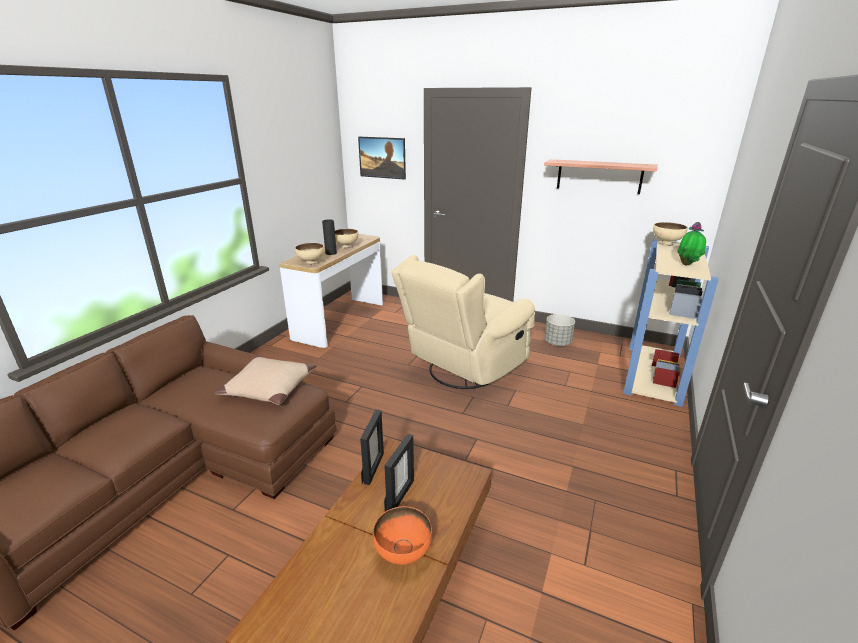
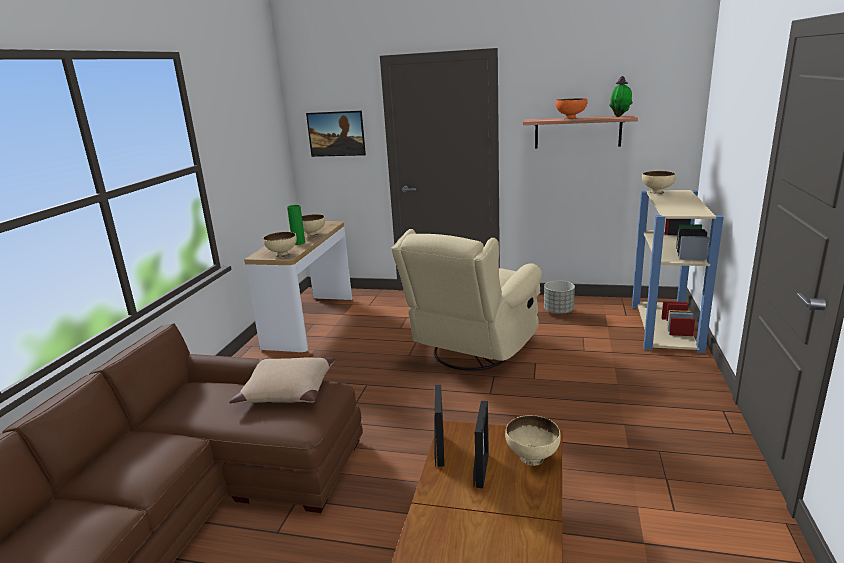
camera: 10 degrees left, 5 degrees down
black vase [322,220,337,255] -> green vase [287,205,305,245]
orange bowl [373,506,433,565] -> orange bowl moved to [555,98,587,120]
potted plant [677,222,706,266] -> potted plant moved to [609,76,633,117]
none -> beige bowl [505,415,561,466]

